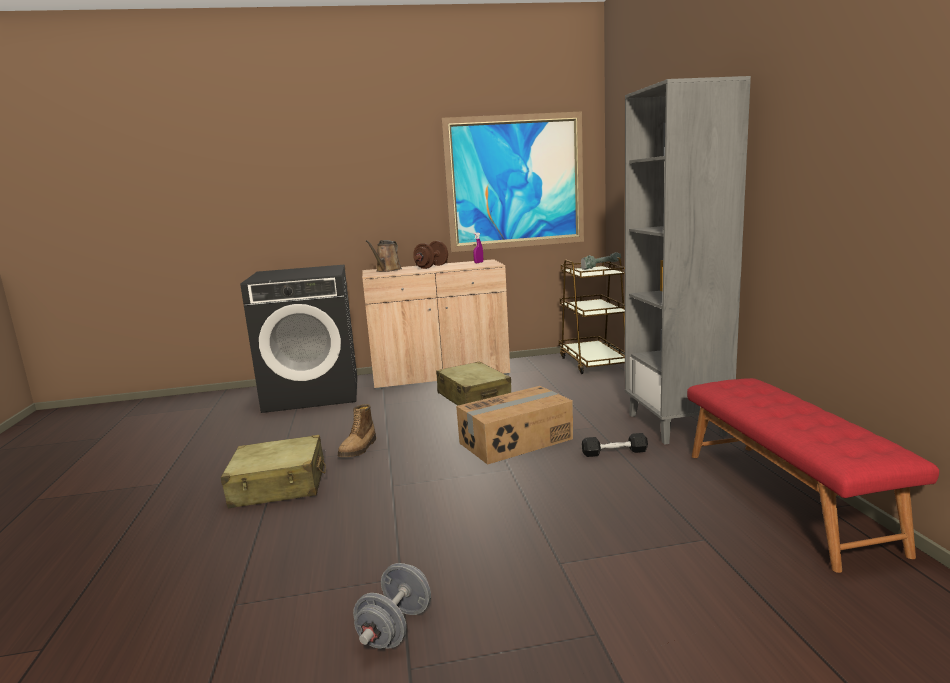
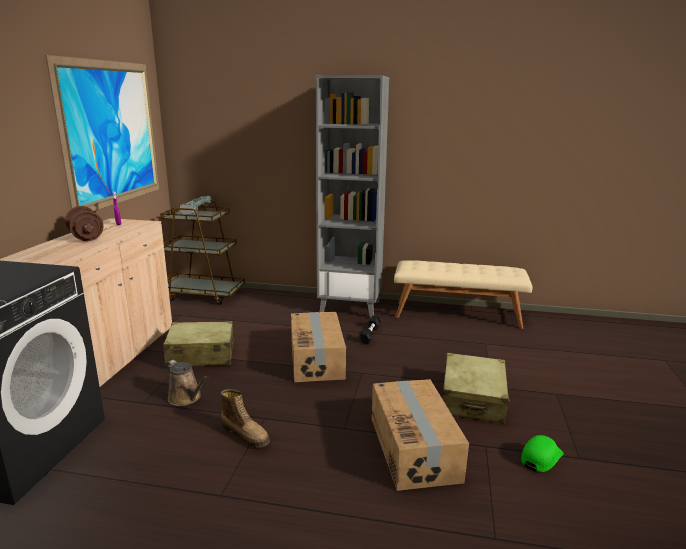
camera: 70 degrees left, 5 degrees up
beige suitcase [221,435,326,508] -> beige suitcase moved to [442,353,510,424]
grey dumbbell [353,563,431,649] -> green cap [521,435,564,472]
brown watering can [366,240,402,272] -> brown watering can moved to [166,360,208,406]
red bench [687,378,939,573] -> beige bench [394,260,533,329]
none -> cardboard box [372,379,469,491]

